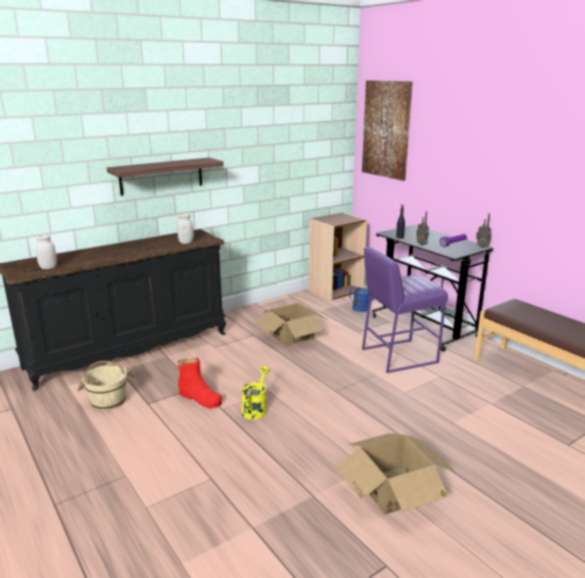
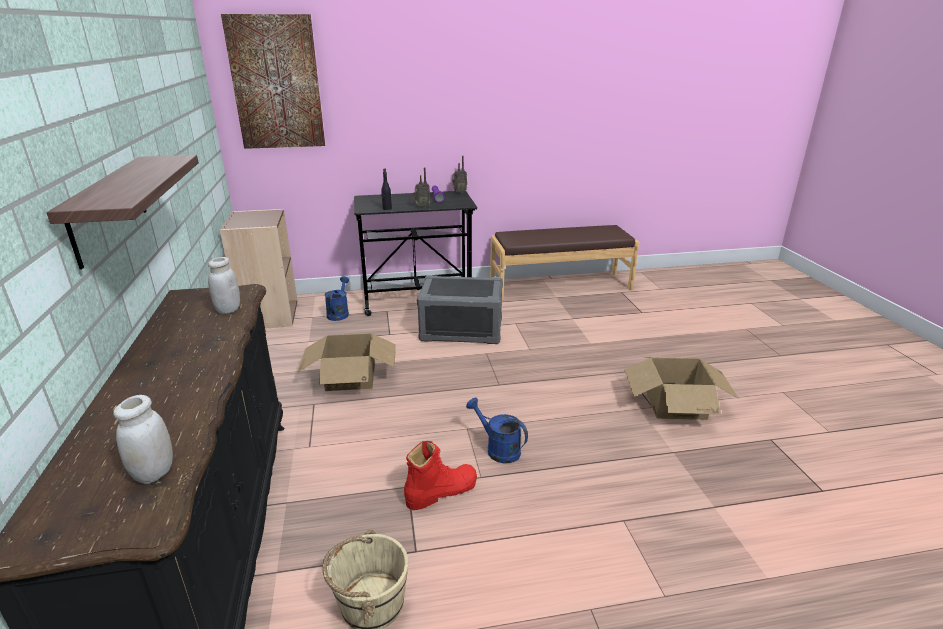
camera: 65 degrees left, 5 degrees up
yellow watering can [242,366,270,420] -> blue watering can [466,397,528,463]
purple stool [362,247,448,373] -> grey storage box [417,275,503,344]

